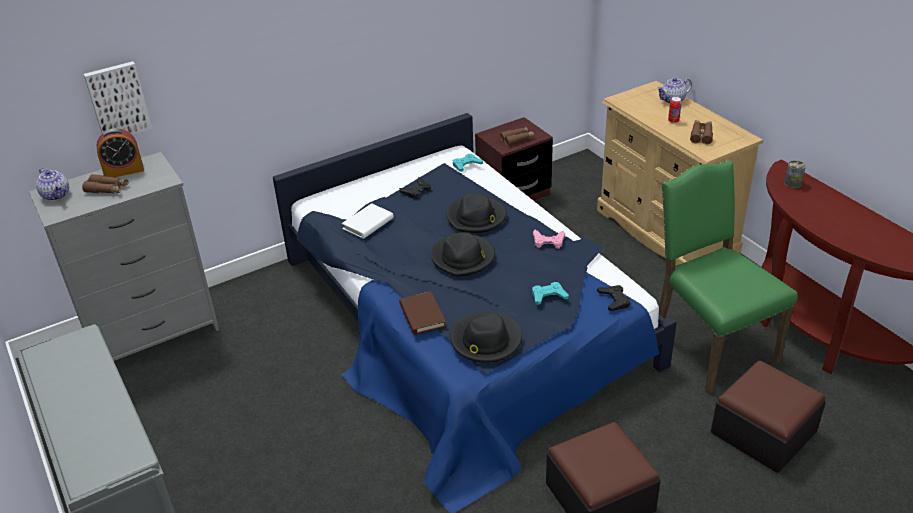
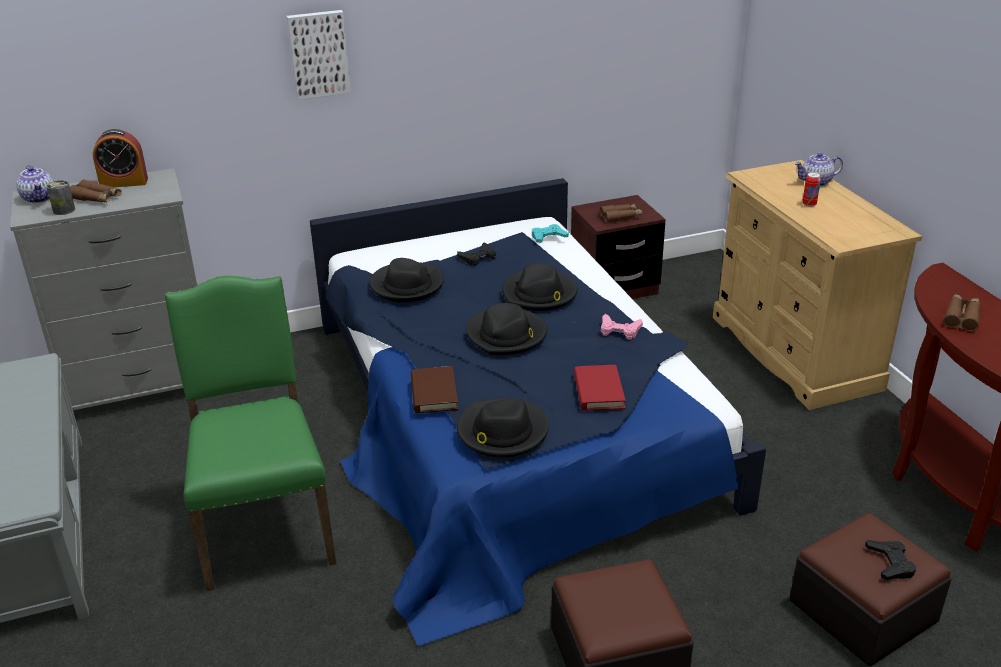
camera: 10 degrees right, 5 degrees down
picture [83,61,152,135] -> picture moved to [287,10,351,100]
white book [342,203,394,239] -> black hat [369,258,444,302]
turquoise game controller [532,282,569,305] -> red book [574,365,626,411]
black game controller [597,285,631,311] -> black game controller moved to [865,540,916,580]
green chair [659,160,798,394] -> green chair moved to [165,275,336,591]
brown binoculars [690,120,713,144] -> brown binoculars moved to [944,294,980,332]
can [784,160,806,188] -> can moved to [46,180,75,215]

